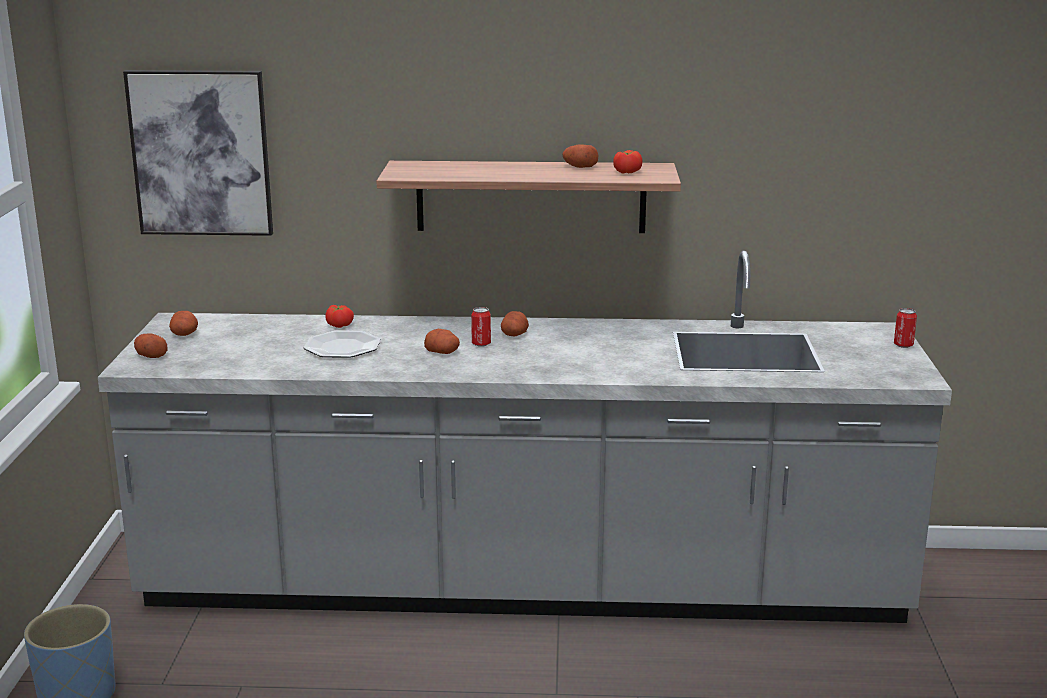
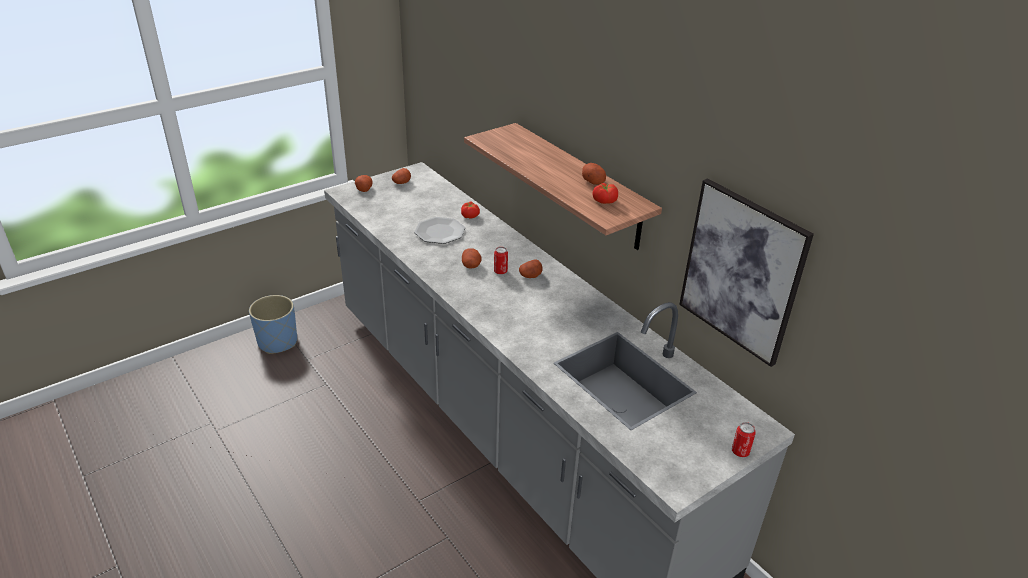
camera: 50 degrees right, 15 degrees up
picture [123,70,273,236] -> picture moved to [679,178,814,367]

